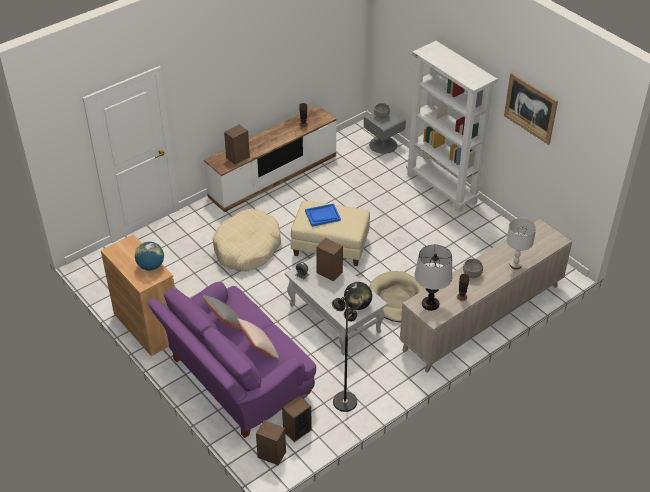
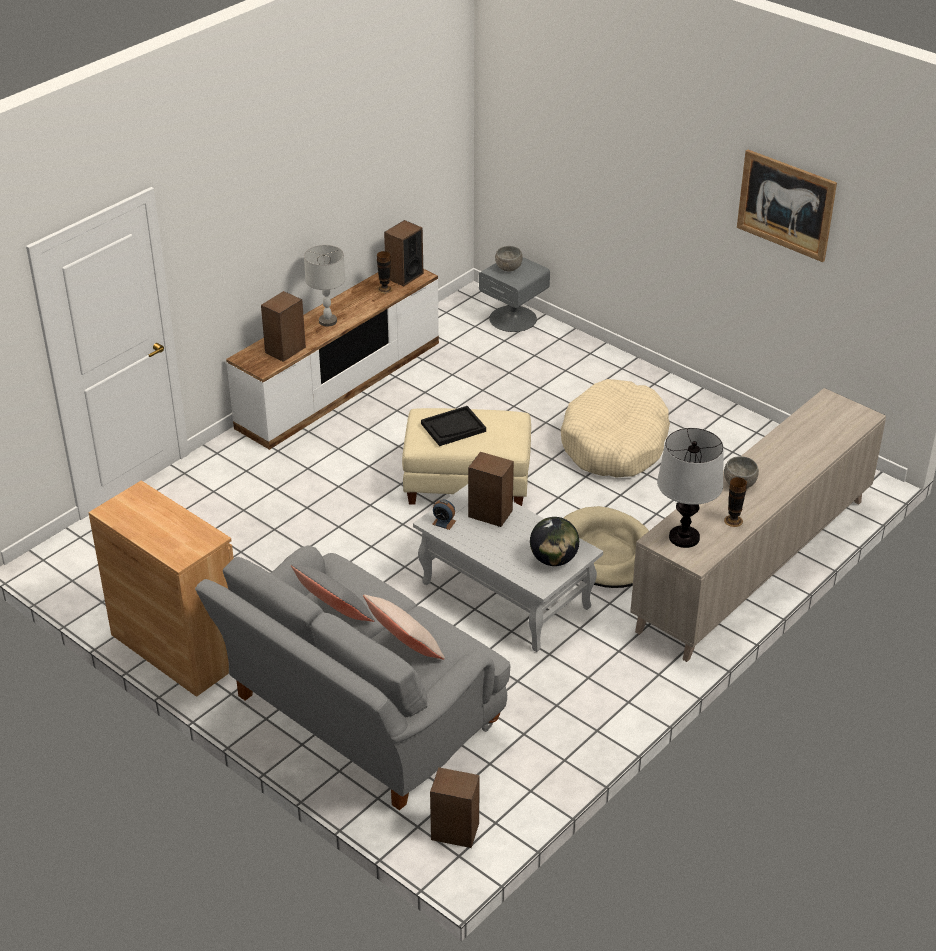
camera: 10 degrees left, 5 degrees down
globe [135,242,164,271] -> none
purple sofa [147,282,316,438] -> grey sofa [195,546,510,810]
beige dog bed [213,209,281,272] -> beige dog bed moved to [561,379,670,478]
speaker [282,395,312,442] -> speaker moved to [384,220,423,286]
blue tray [305,203,341,227] -> black tray [421,406,486,446]
black floor lamp [332,290,357,412] -> none
white bookcase [406,41,498,213] -> none
grey table lamp [507,218,536,269] -> grey table lamp moved to [304,245,345,326]

